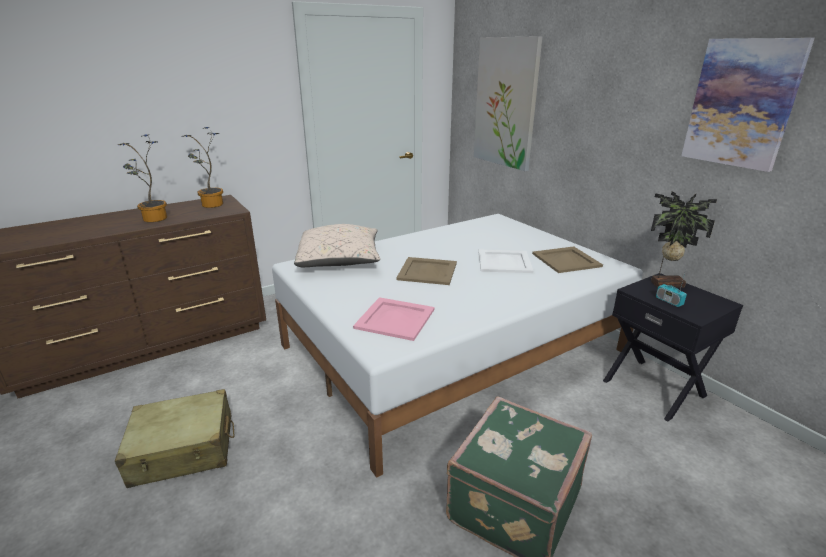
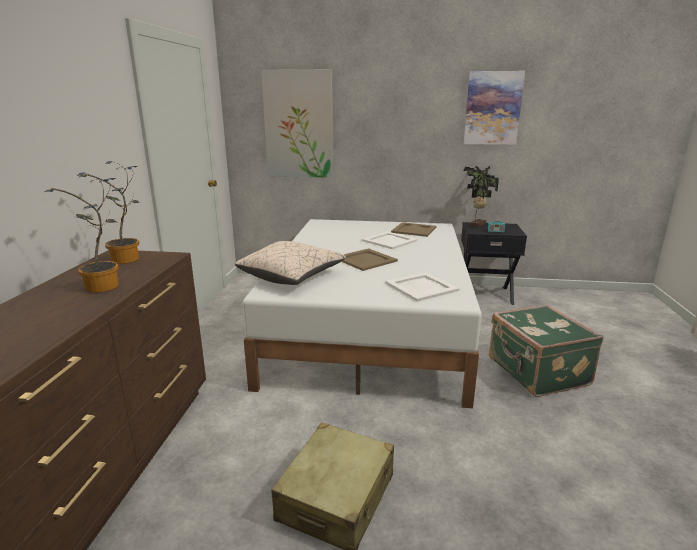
camera: 50 degrees left, 5 degrees down
pink tray [353,297,435,341] -> white tray [385,272,460,301]

